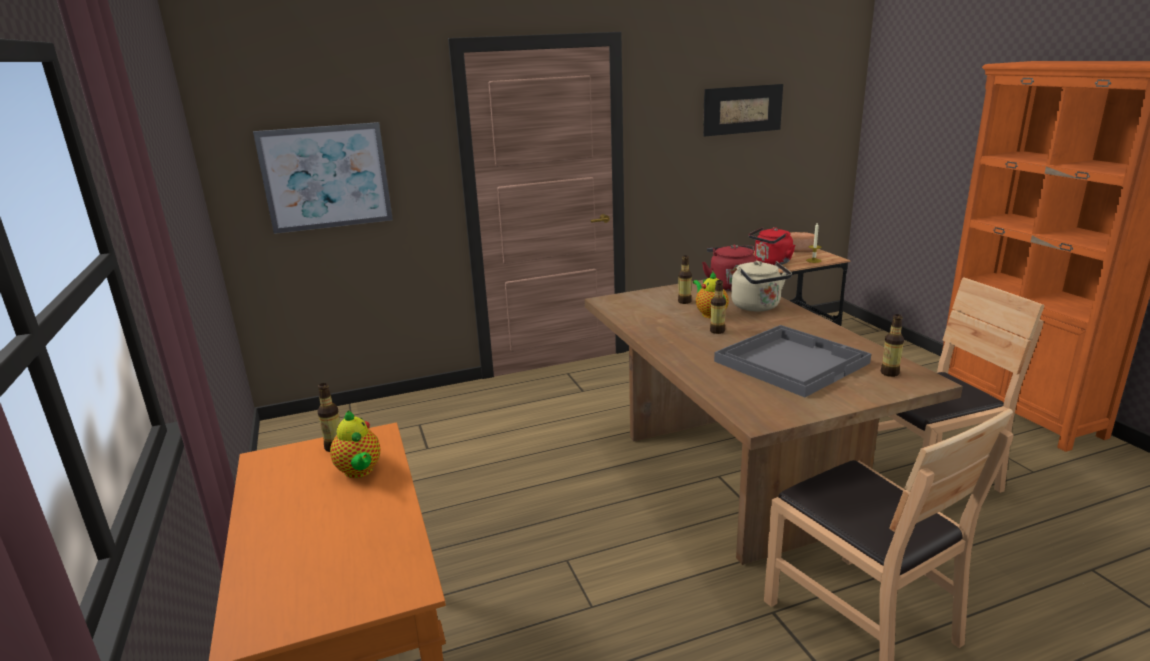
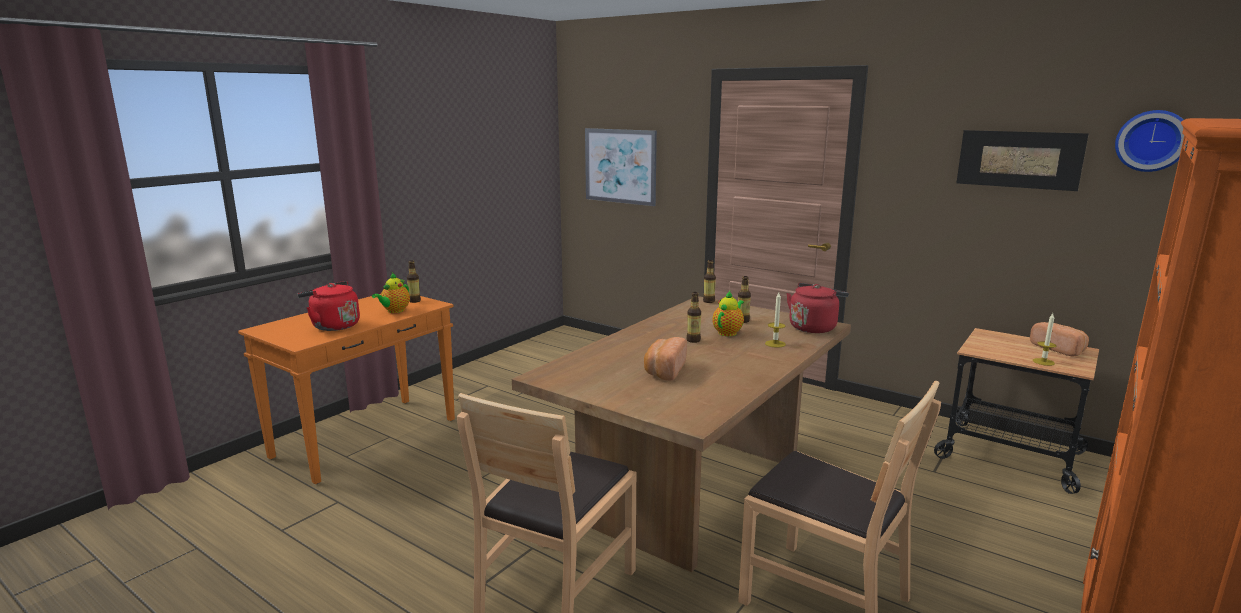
camera: 55 degrees right, 5 degrees down
grey tray [714,325,871,397] -> bread [644,337,687,381]
beige kettle [731,261,792,312] -> candle [765,293,786,348]
red kettle [749,227,795,265] -> red kettle moved to [297,281,360,331]
bottle [881,314,904,377] -> bottle moved to [703,260,716,303]
none -> wall clock [1115,110,1184,172]

